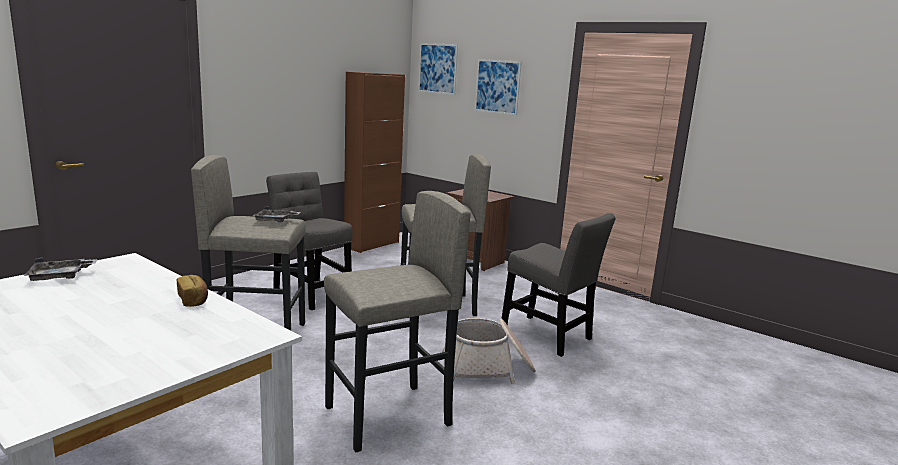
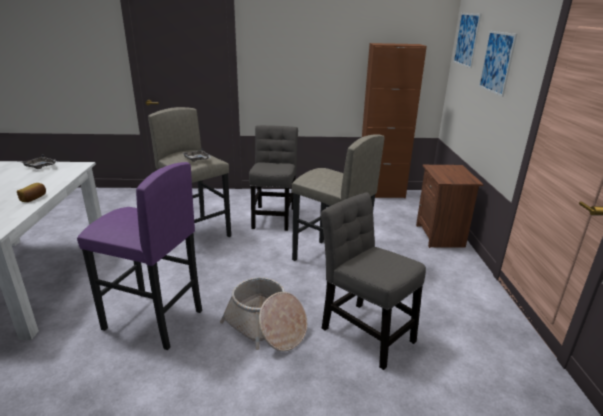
camera: 50 degrees right, 10 degrees up
grey stool [324,191,471,452] -> purple stool [77,162,202,350]
grey chair [502,213,615,357] -> grey chair turned 135 degrees clockwise [321,192,426,370]

